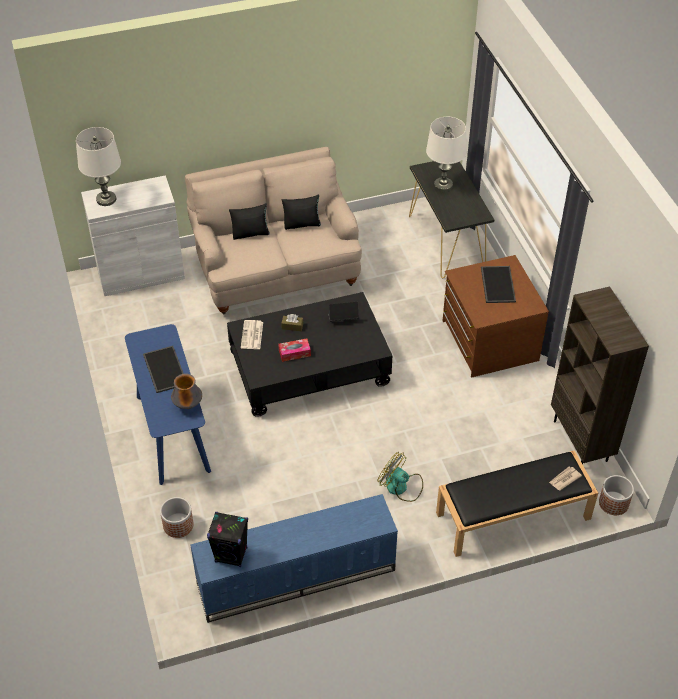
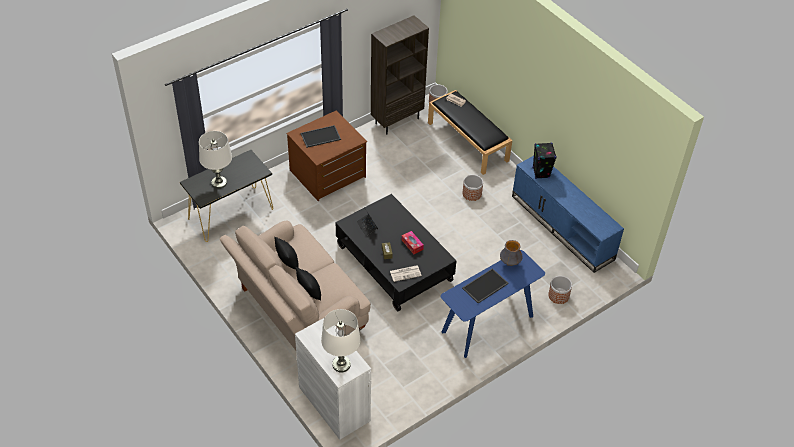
camera: 110 degrees left, 0 degrees up
black speaker [207,512,248,567] -> black speaker moved to [532,143,557,179]
fan [377,452,423,502] -> planter [462,175,483,201]

